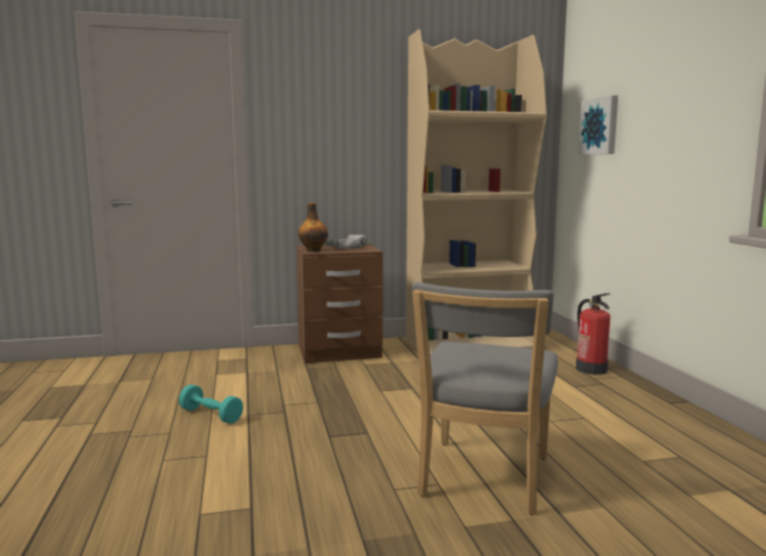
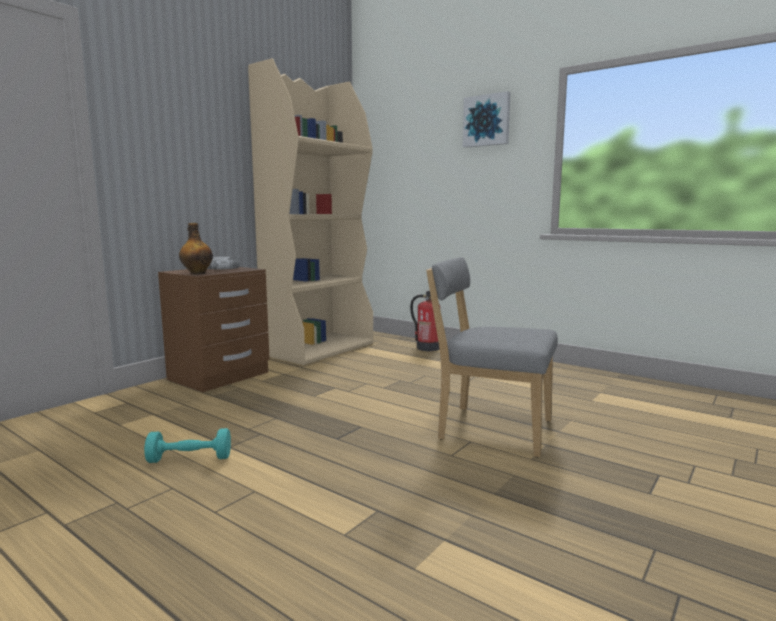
camera: 40 degrees left, 0 degrees up
grey chair [412,282,558,515] -> grey chair turned 135 degrees clockwise [426,257,558,457]
picture [578,95,618,155] -> picture moved to [463,91,511,148]

